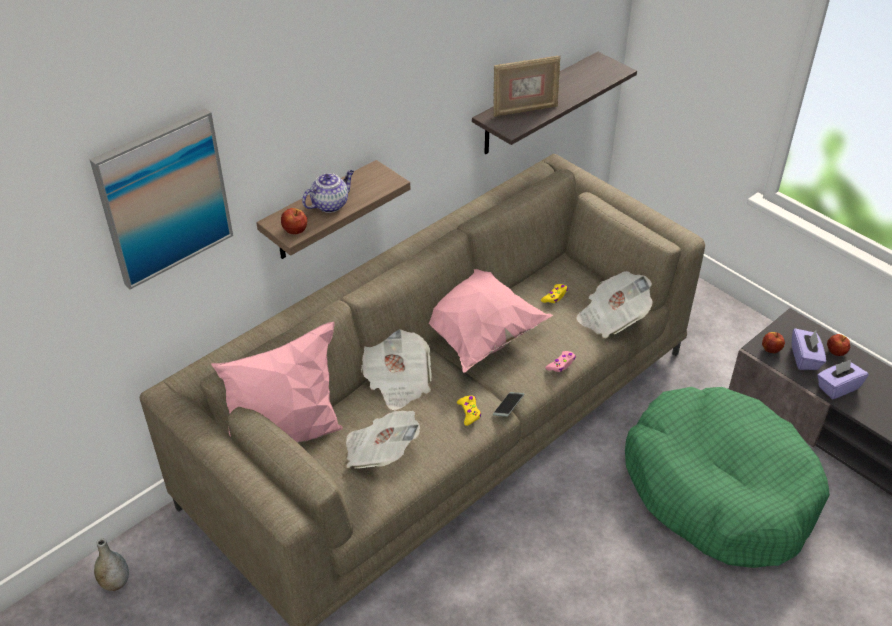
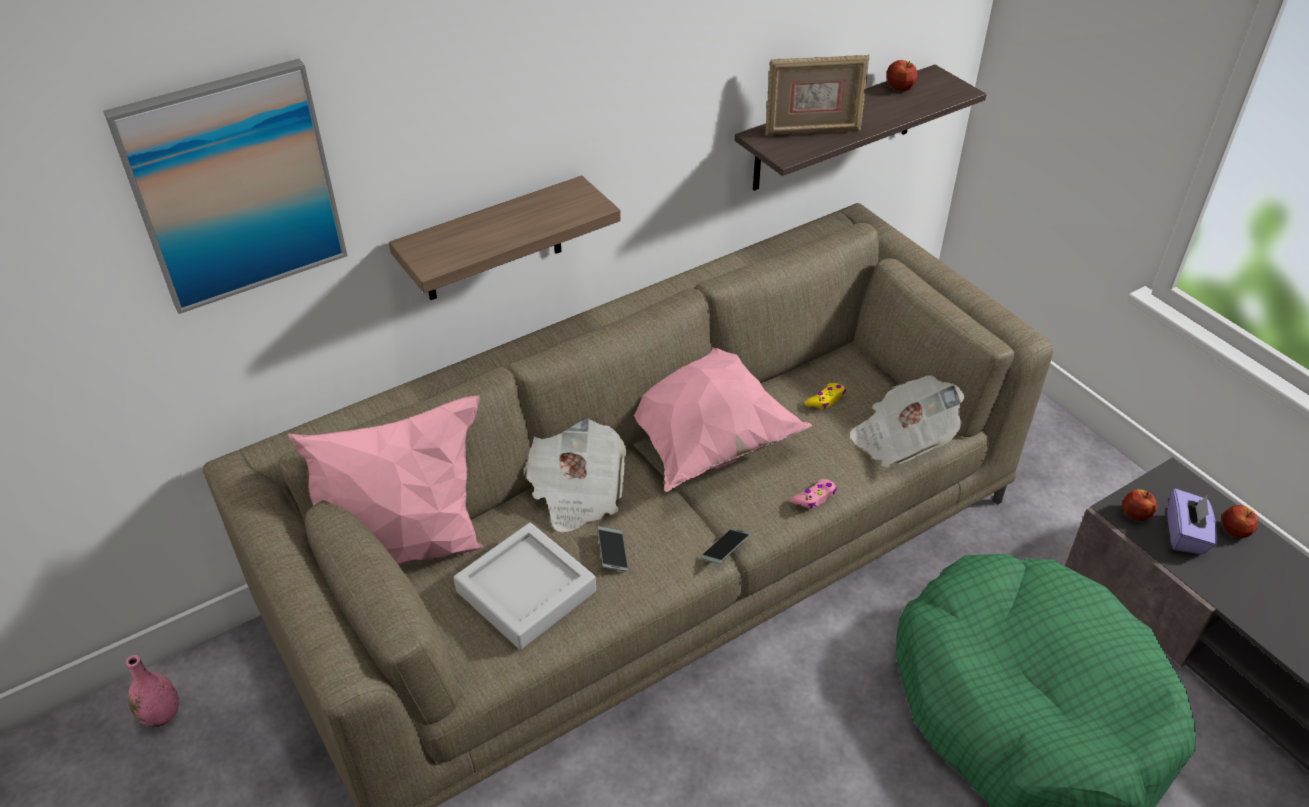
camera: 10 degrees right, 0 degrees up
grey vase [94,538,129,591] -> pink vase [126,655,179,727]
apple [281,208,307,234] -> apple moved to [887,60,917,91]
teapot [302,170,354,213] -> none
newspaper [346,411,420,469] -> grey tray [454,523,596,650]
yellow game controller [457,395,481,426] -> none
purple tissue box [817,360,868,399] -> none
none -> phone [597,526,628,572]

